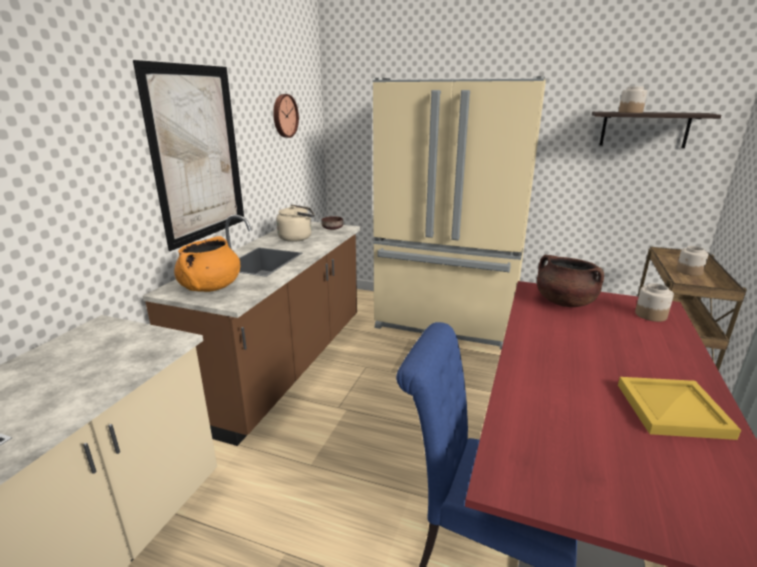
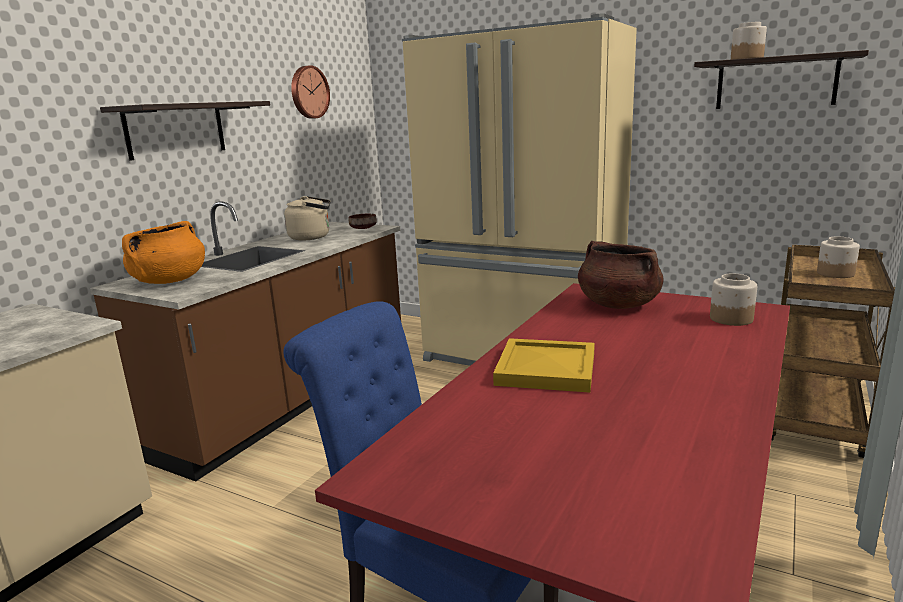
camera: 10 degrees right, 5 degrees down
picture [133,60,244,251] -> shelf [100,101,270,161]
yellow tray [618,377,741,440] -> yellow tray moved to [493,338,595,393]

